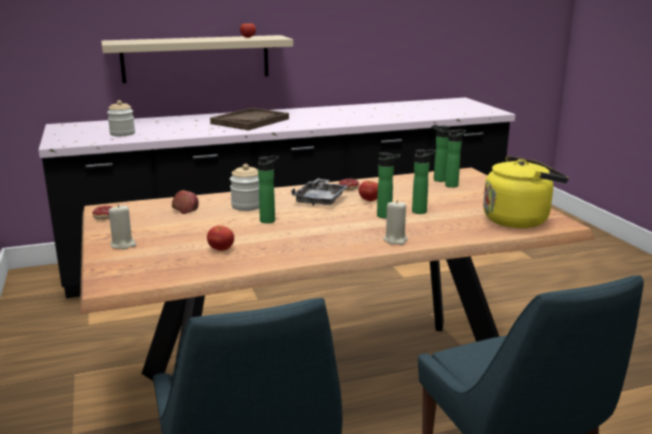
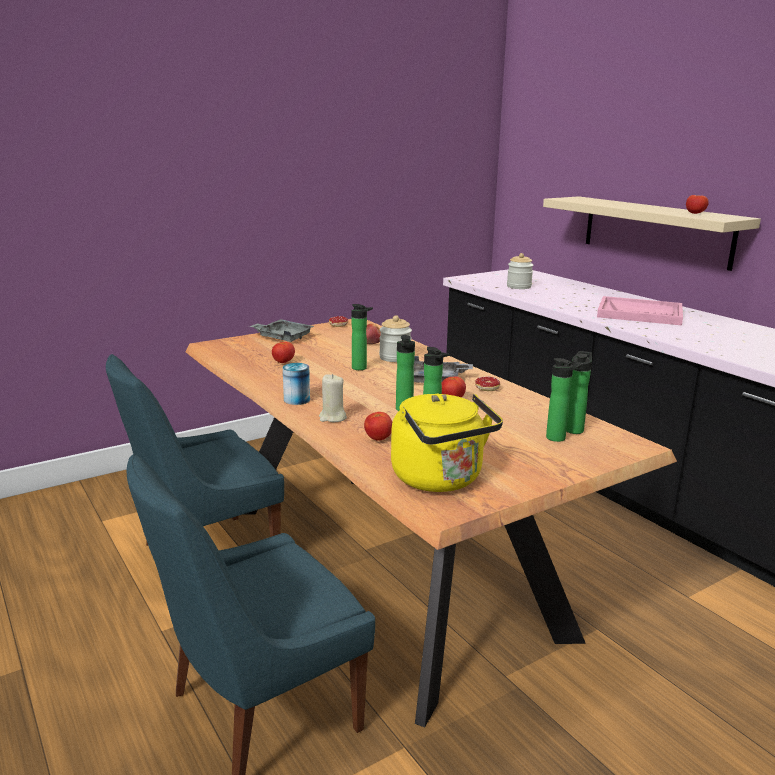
camera: 75 degrees right, 0 degrees up
beige candle [109,204,136,249] -> grey tray [249,319,314,342]
brown tray [210,108,289,131] -> pink tray [597,296,683,325]
none -> can [283,363,310,405]
none -> tomato [364,412,392,441]

